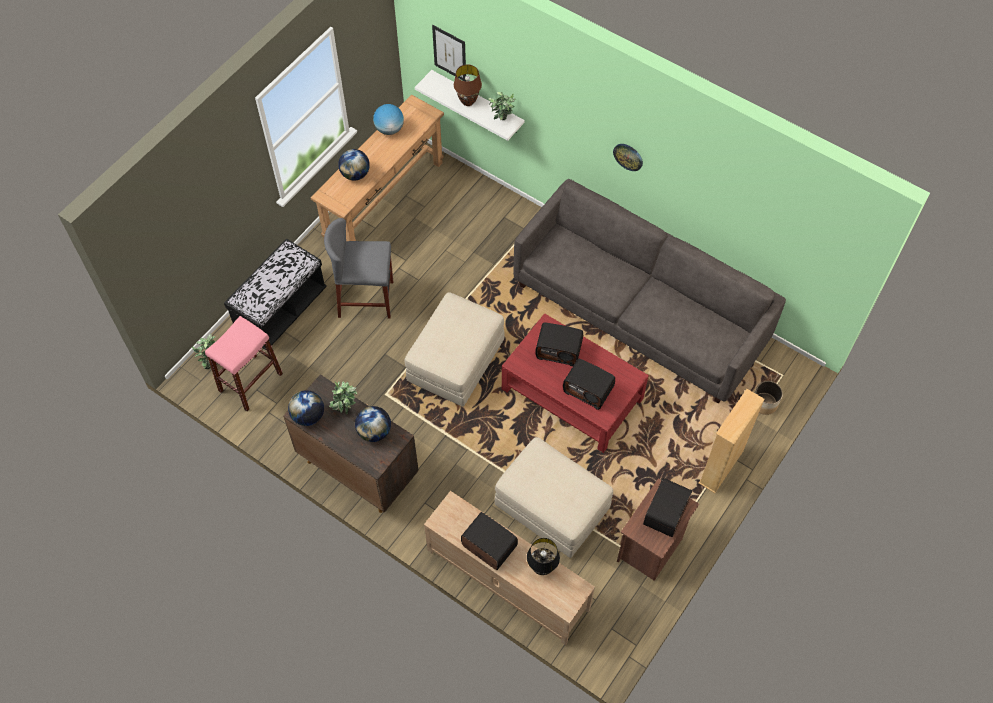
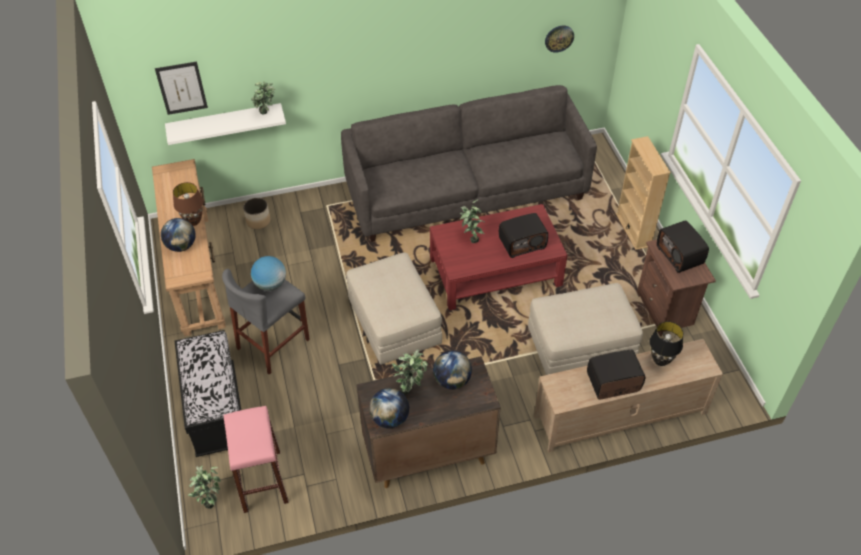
camera: 50 degrees left, 10 degrees down
globe [373,104,404,135] -> globe moved to [251,256,286,291]
brown table lamp [454,65,482,106] -> brown table lamp moved to [173,182,204,226]
radio [535,323,583,366] -> potted plant [460,199,485,243]
wall clock [613,144,643,171] -> wall clock moved to [545,26,574,53]
planter [755,381,783,415] -> planter moved to [243,198,270,229]

